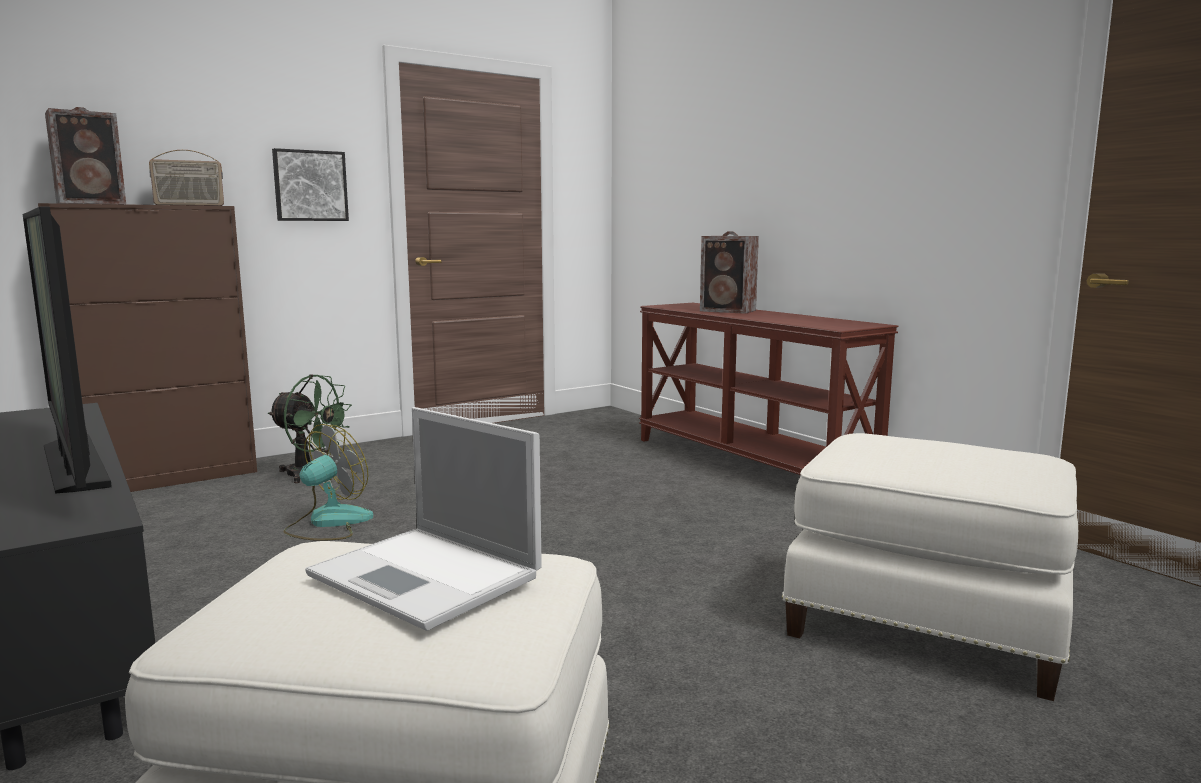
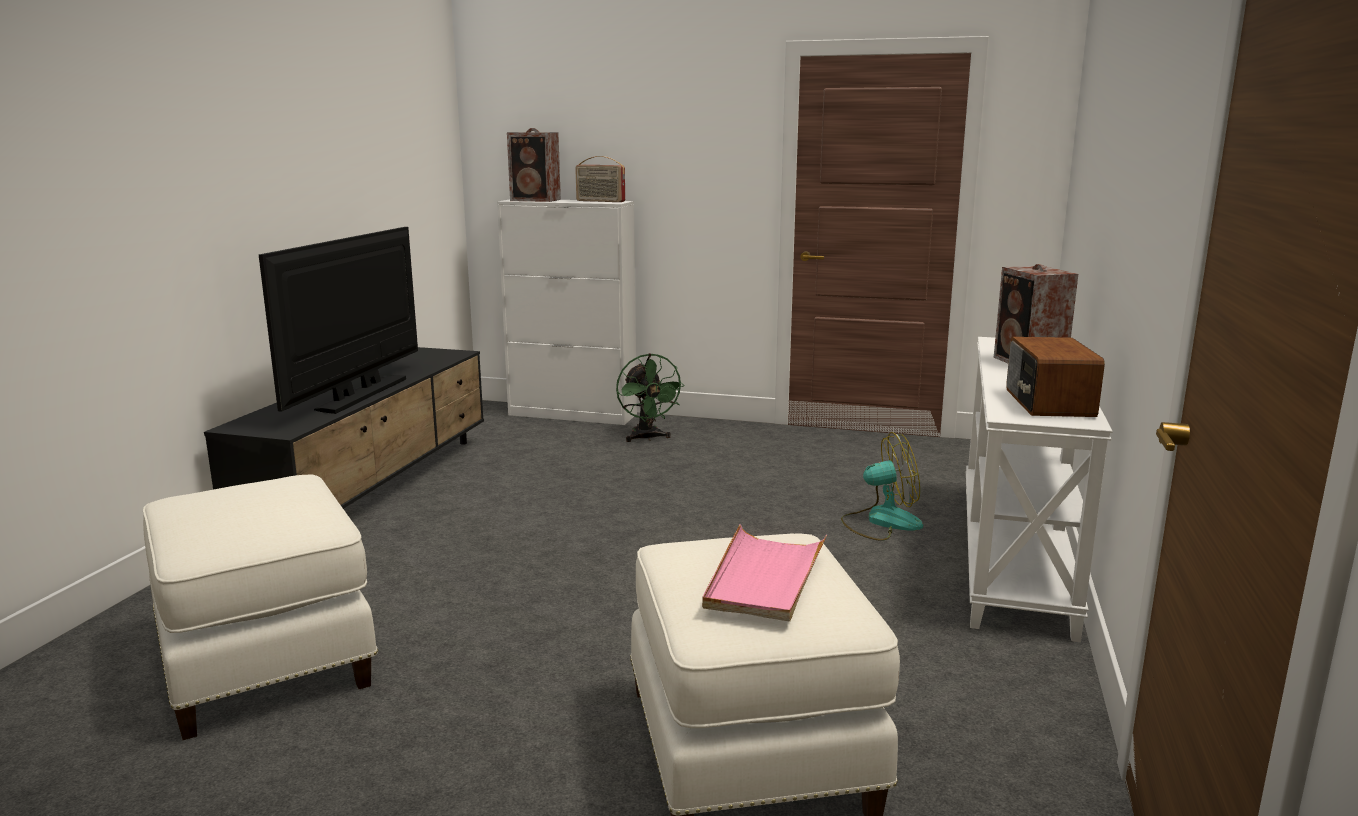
camera: 50 degrees right, 5 degrees up
brown cabinet [38,203,257,492] -> white cabinet [497,200,637,425]
picture [272,148,349,221] -> none
fan [284,424,374,541] -> fan moved to [841,432,923,541]
laptop [305,407,542,631] -> none
brown console table [639,303,899,475] -> white console table [966,337,1113,642]
none -> pink tray [702,524,827,622]
none -> radio [1006,337,1105,417]

